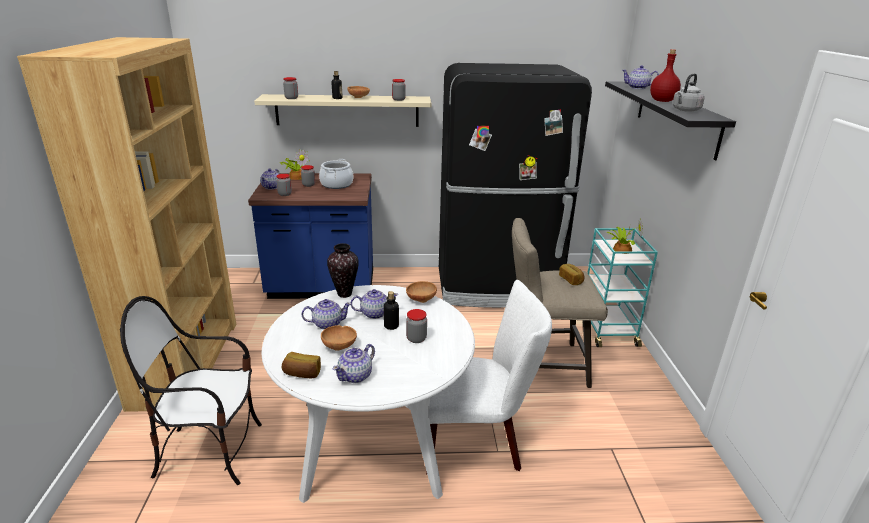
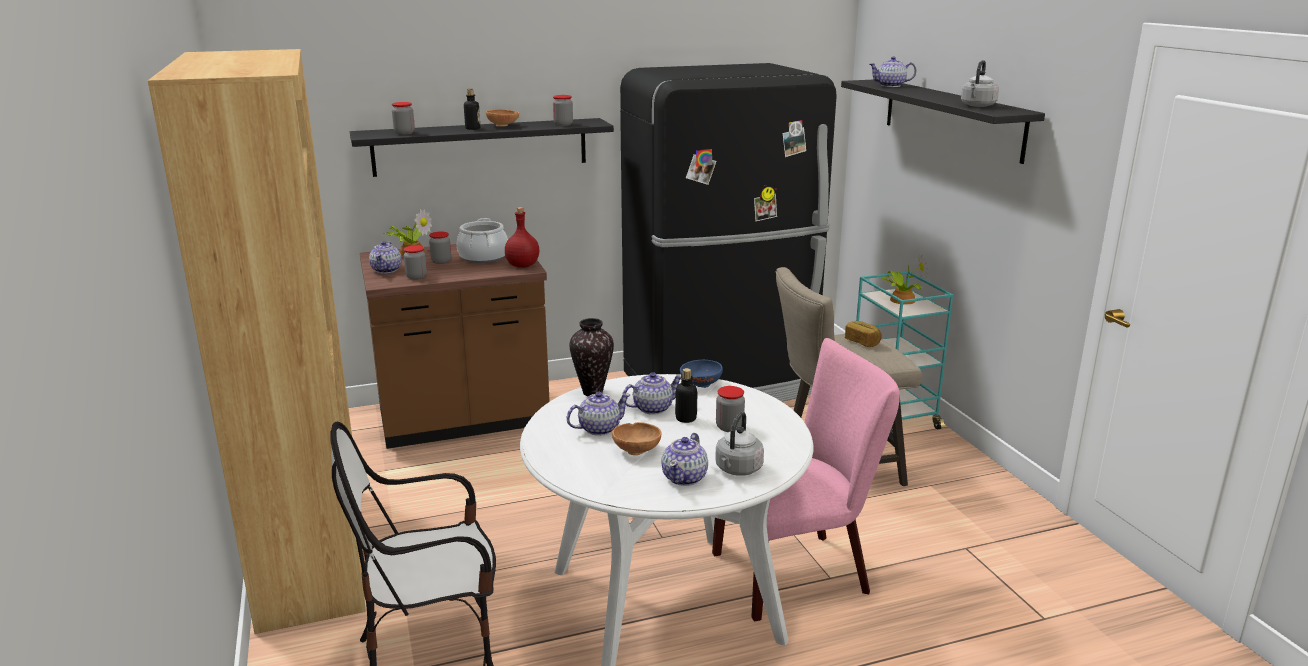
camera: 15 degrees left, 5 degrees down
blue counter [248,173,373,299] -> brown counter [360,244,550,449]
beige shelf [254,94,432,127] -> black shelf [350,118,614,177]
bread [282,352,321,378] -> none
brown bowl [406,281,437,303] -> blue bowl [680,360,723,388]
white chair [426,280,552,474] -> pink chair [712,338,900,622]
red bottle [650,49,681,102] -> red bottle moved to [505,207,539,268]
none -> grey kettle [715,411,764,476]

